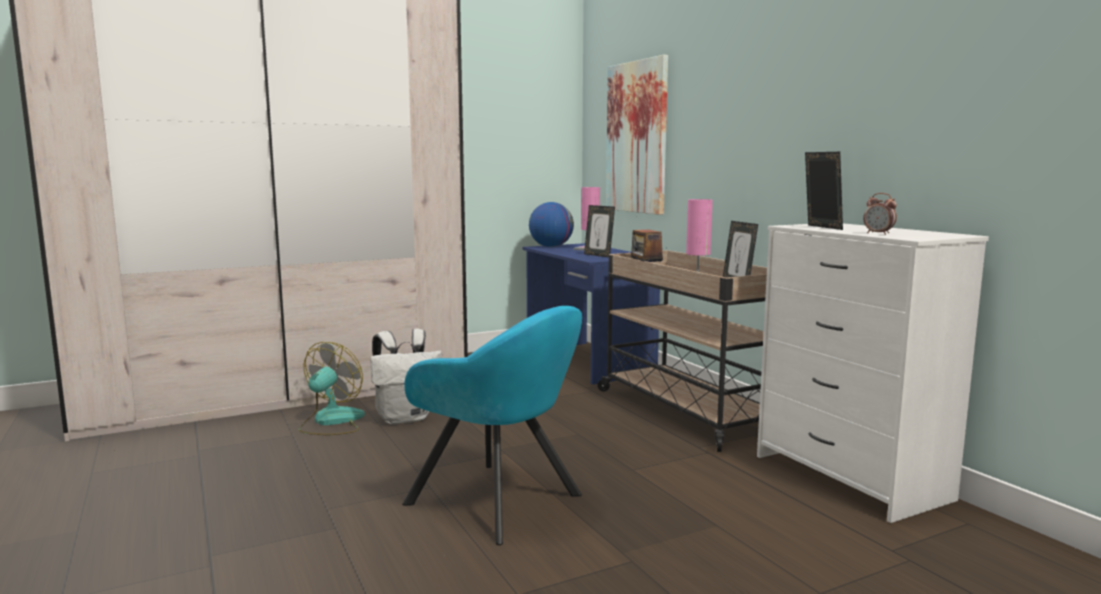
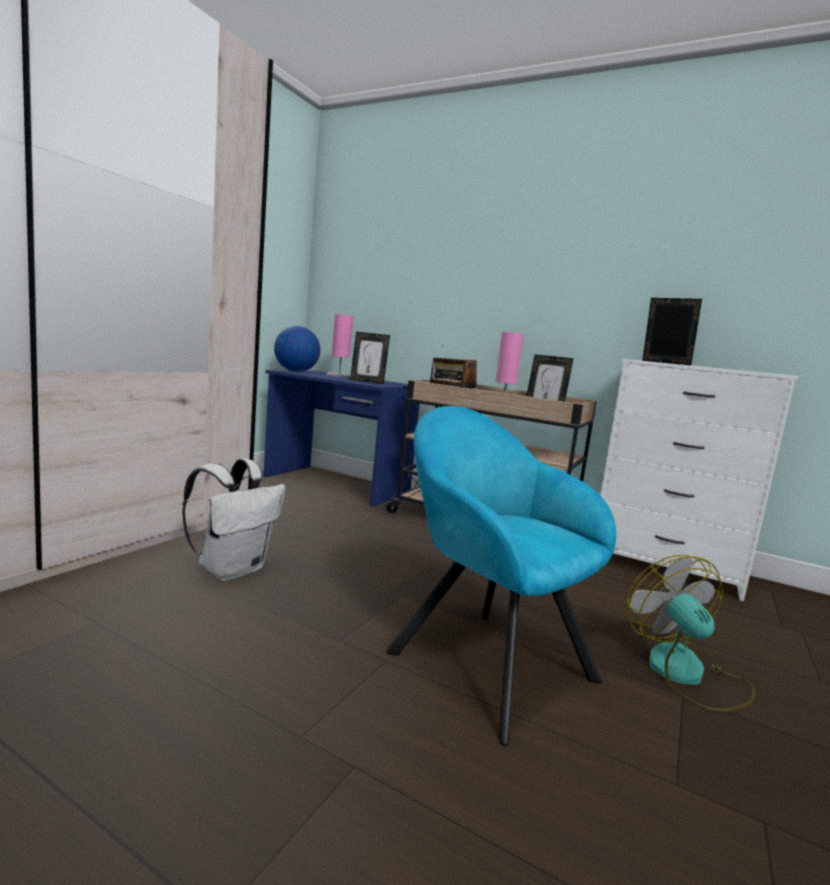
camera: 35 degrees left, 0 degrees up
fan [298,342,365,435] -> fan moved to [627,555,755,711]
turquoise armchair [402,306,582,545] -> turquoise armchair turned 135 degrees counterclockwise [386,406,616,746]
picture [606,55,668,215] -> none
alarm clock [863,193,897,235] -> none

